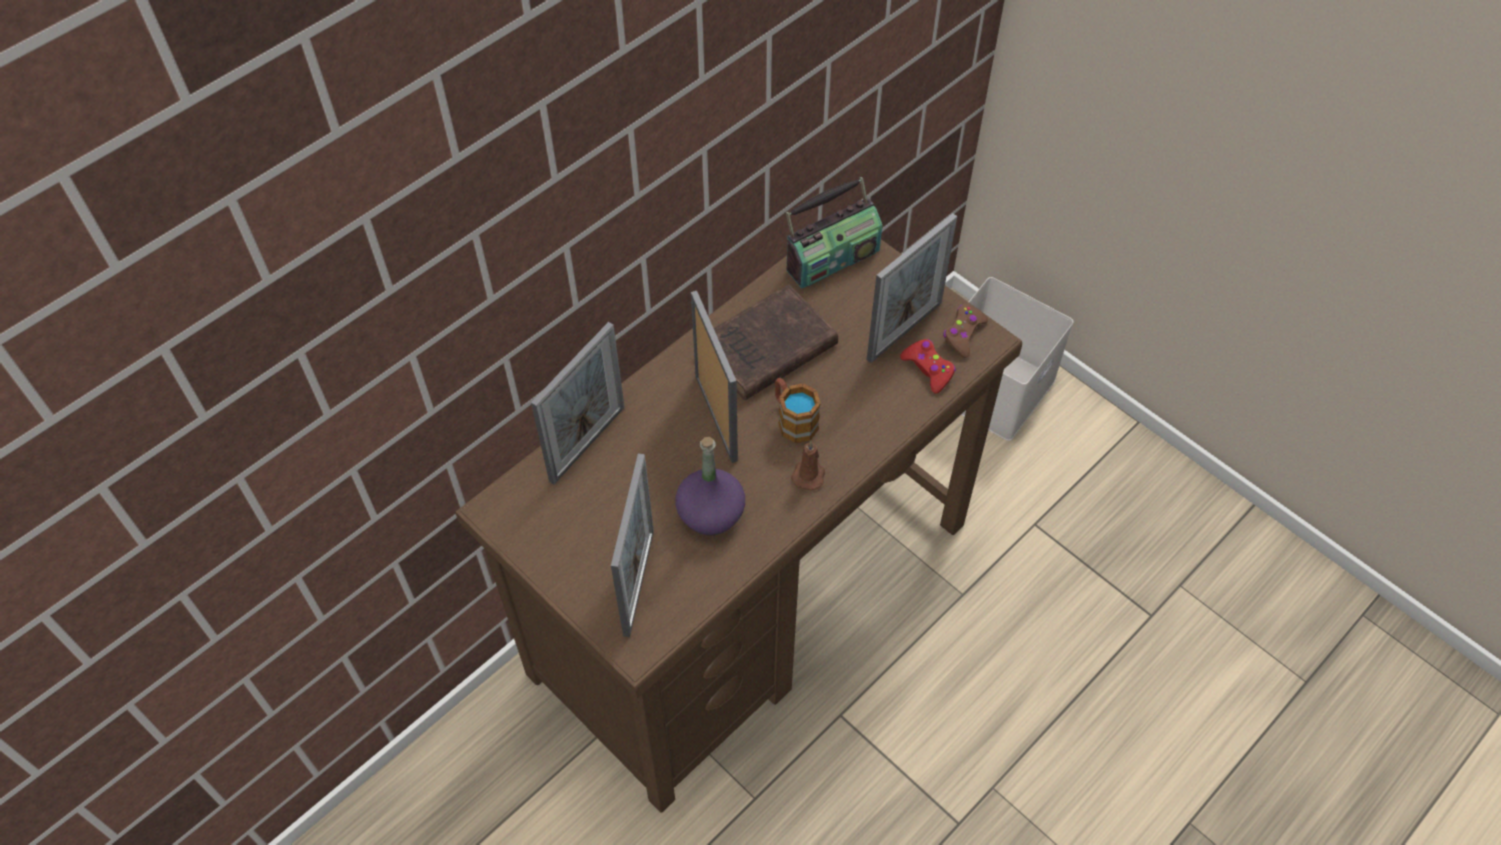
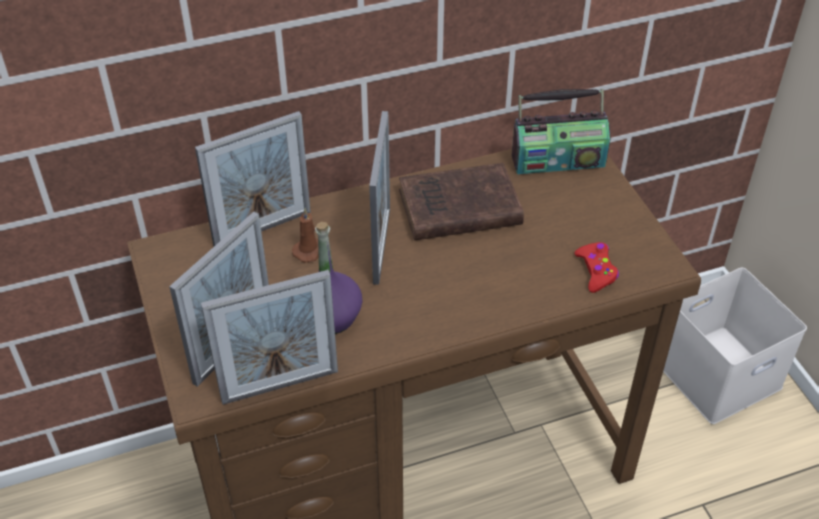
camera: 25 degrees right, 10 degrees down
mug [775,378,821,443] -> none
brown candle [791,441,825,491] -> brown candle moved to [292,208,319,263]
picture frame [867,213,957,363] -> picture frame moved to [201,270,338,405]
brown game controller [943,304,988,358] -> none

